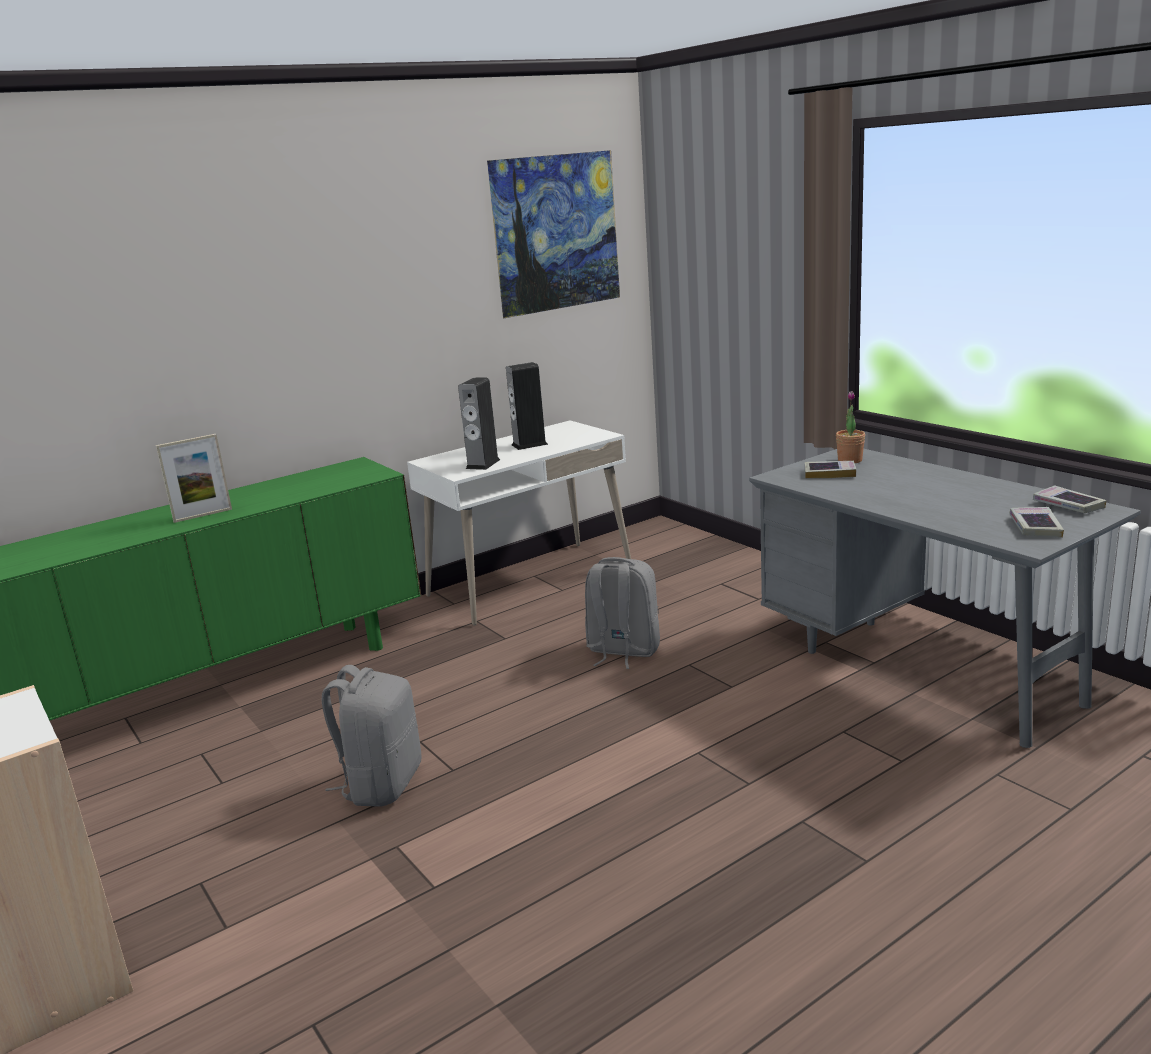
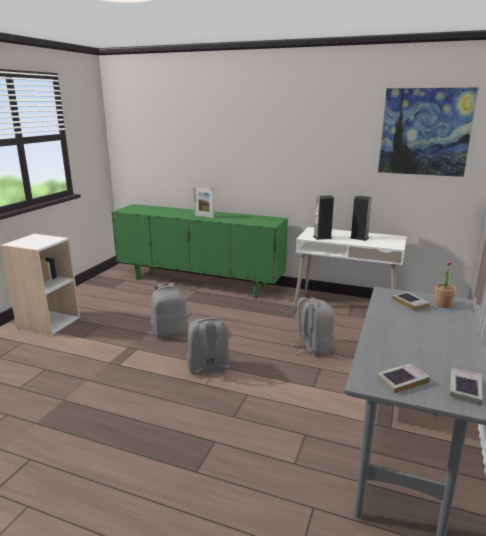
camera: 55 degrees right, 0 degrees up
none -> grey backpack [187,317,230,383]

